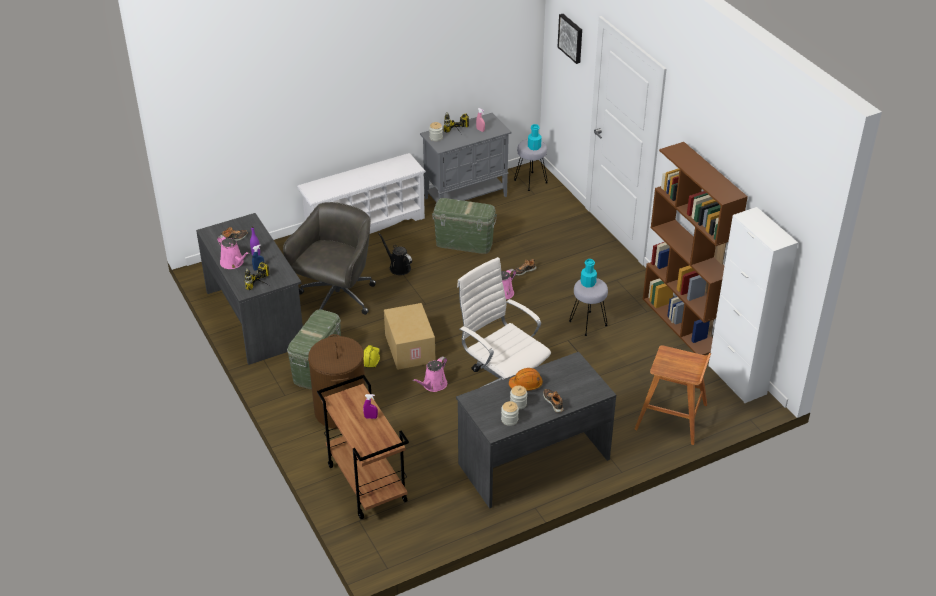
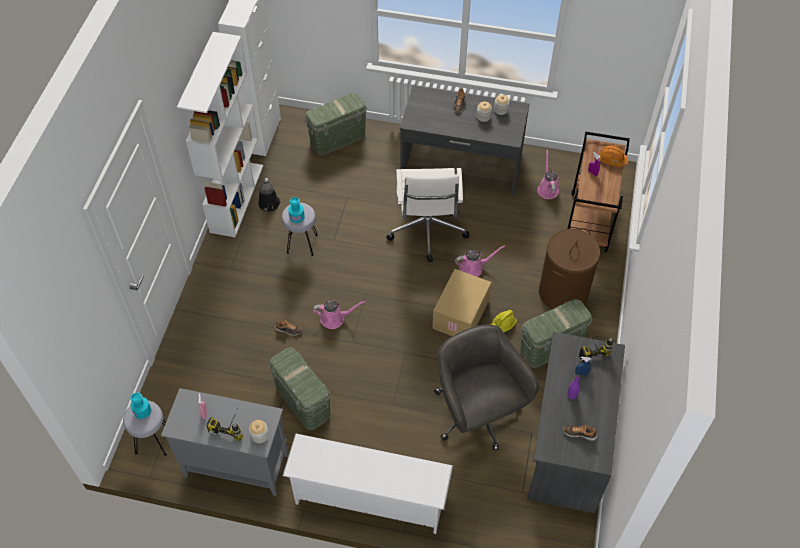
camera: 140 degrees left, 15 degrees up
pink watering can [217,235,249,269] -> pink watering can moved to [538,150,559,199]
grey office chair [283,202,376,315] -> grey office chair turned 90 degrees clockwise [434,325,539,450]
black watering can [378,233,412,275] -> black watering can moved to [258,178,280,212]
orange hard hat [509,368,543,391] -> orange hard hat moved to [599,145,629,167]
picture [558,14,582,64] -> none
brown stool [634,345,711,445] -> green storage box [305,93,367,155]
brown bookcase [643,142,748,355] -> white bookcase [177,32,263,237]

